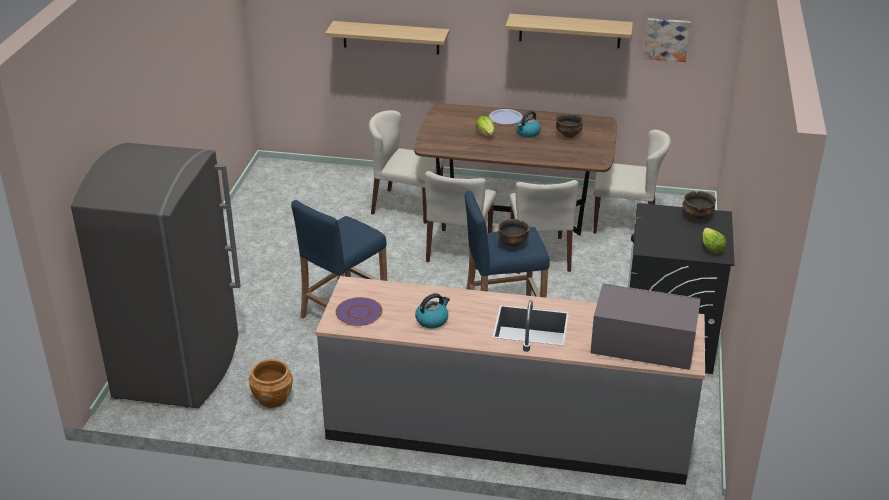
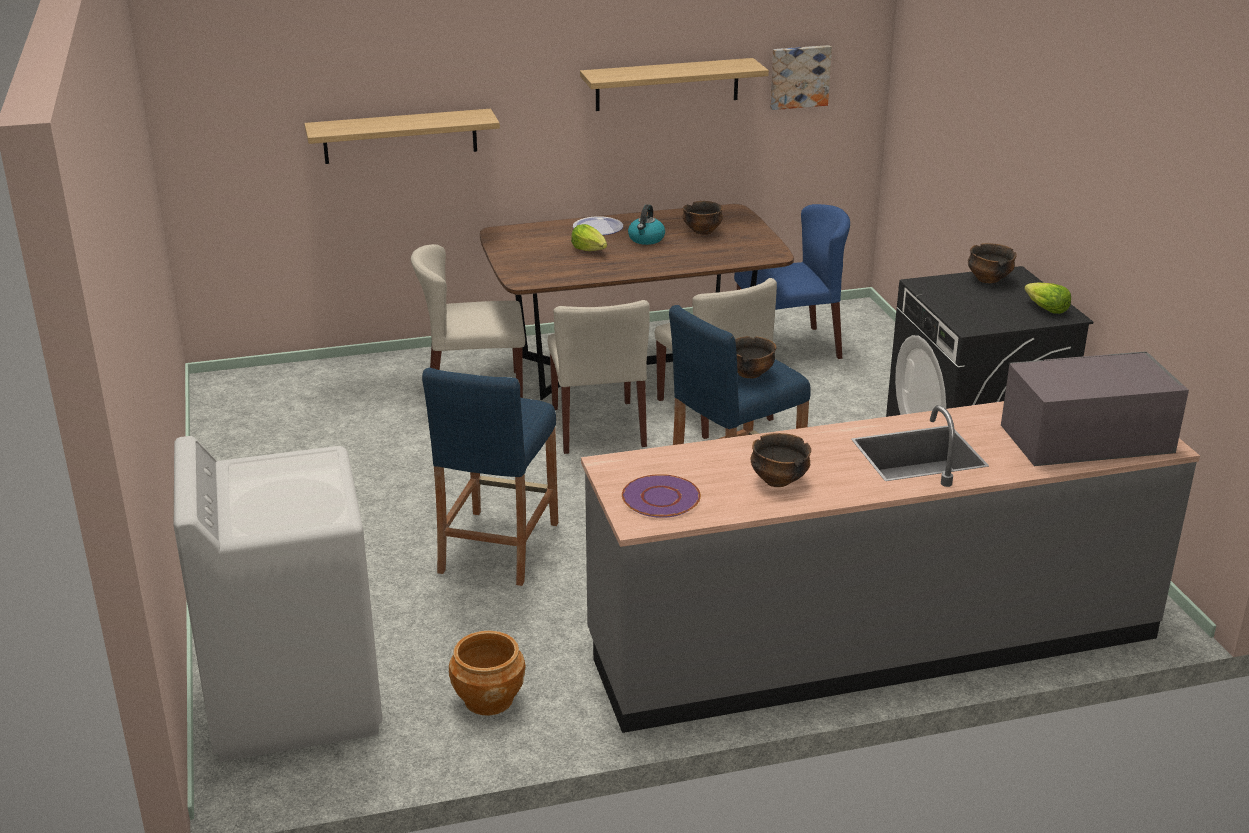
camera: 25 degrees left, 5 degrees down
grey fridge [71,143,241,408] -> white washing machine [174,436,383,762]
kettle [415,293,450,329] -> bowl [751,433,811,487]
beige chair [593,130,671,234] -> blue chair [734,204,850,359]

